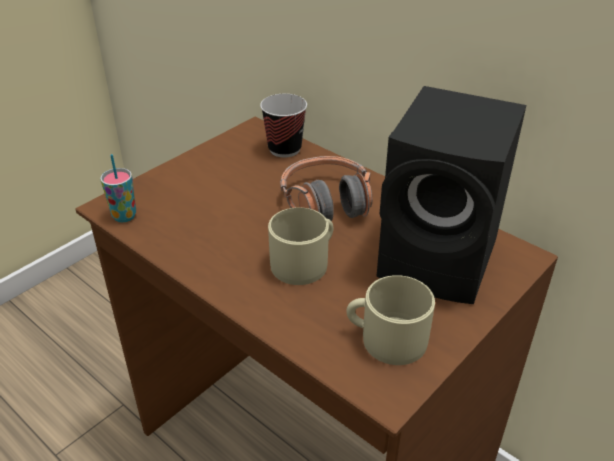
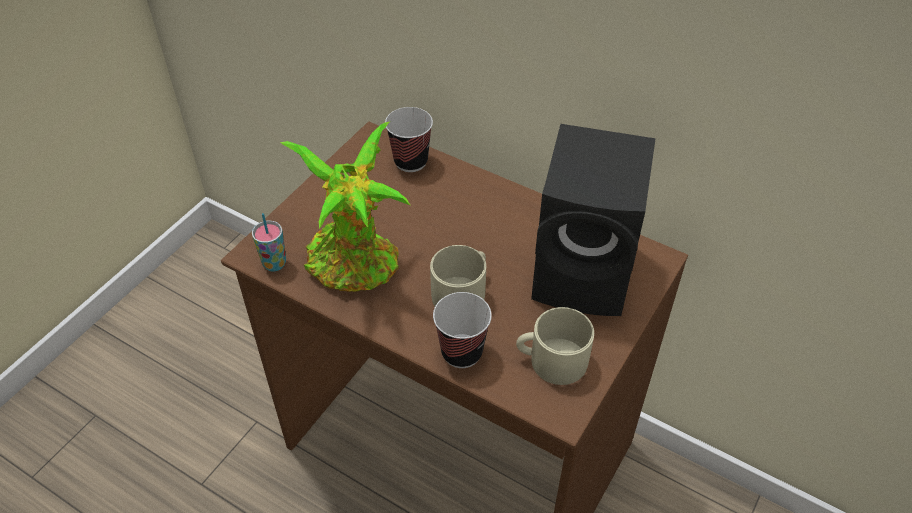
camera: 10 degrees left, 10 degrees up
headphones [280,156,372,221] -> none
none -> potted plant [280,122,411,292]
none -> cup [433,292,492,368]

